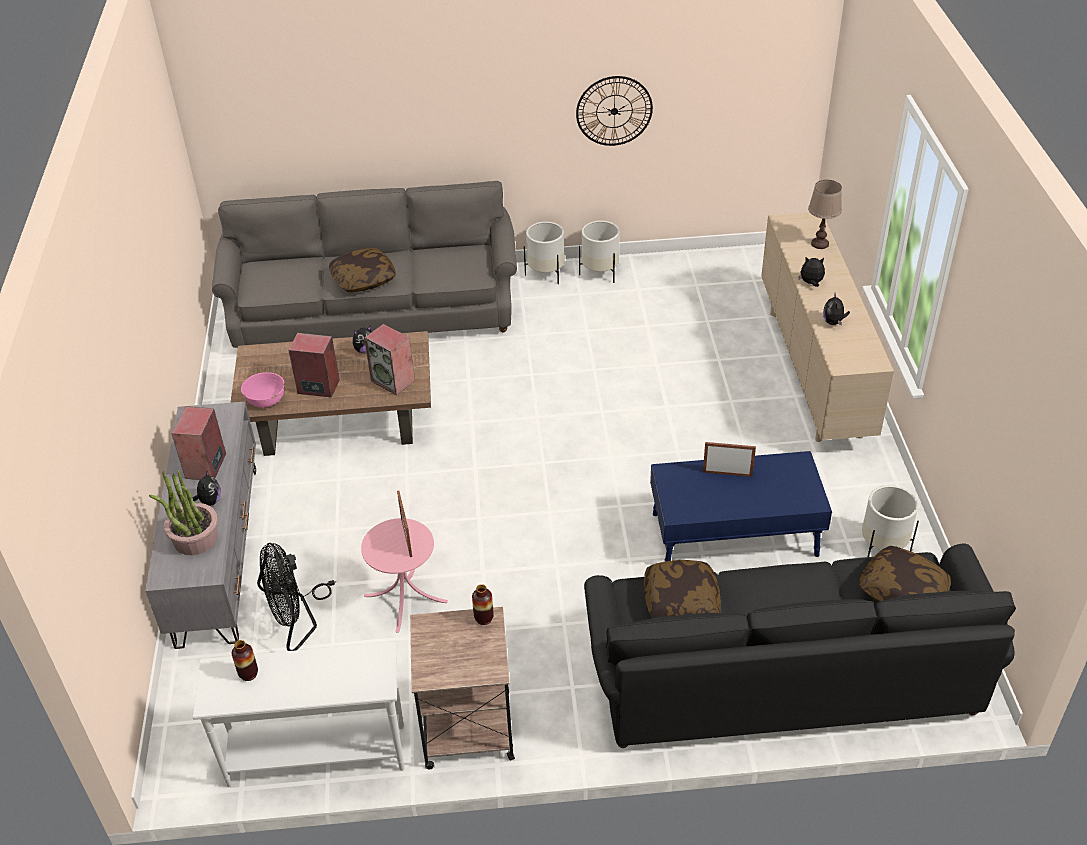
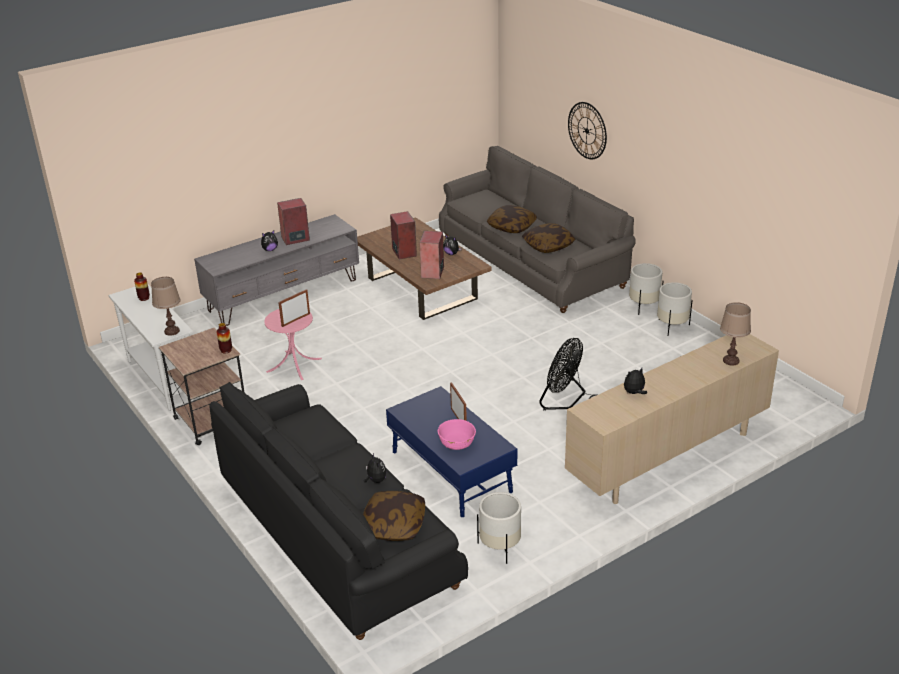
camera: 60 degrees right, 10 degrees down
potted plant [149,470,218,555] -> none
pink bowl [241,372,285,408] -> pink bowl moved to [438,419,476,450]
black fan [257,543,336,651] -> black fan moved to [540,338,596,410]
wall clock [576,76,653,146] -> wall clock moved to [568,102,607,159]
pillow [644,560,721,619] -> pillow moved to [522,223,575,253]
plush toy [799,257,825,287] -> plush toy moved to [364,453,386,483]
none -> brown table lamp [151,277,181,336]

